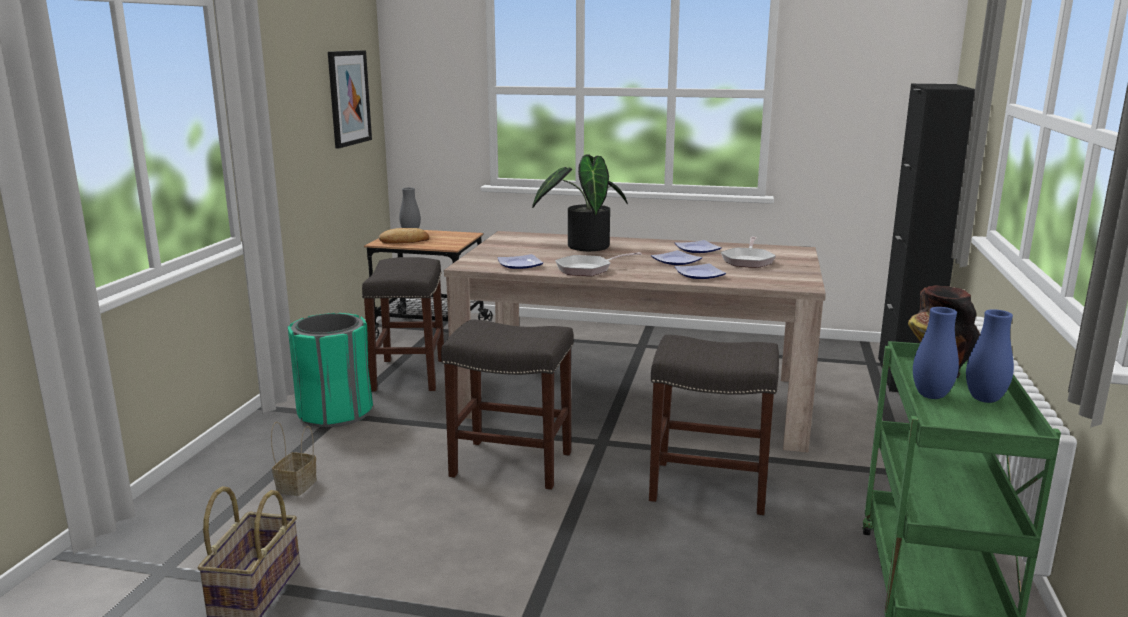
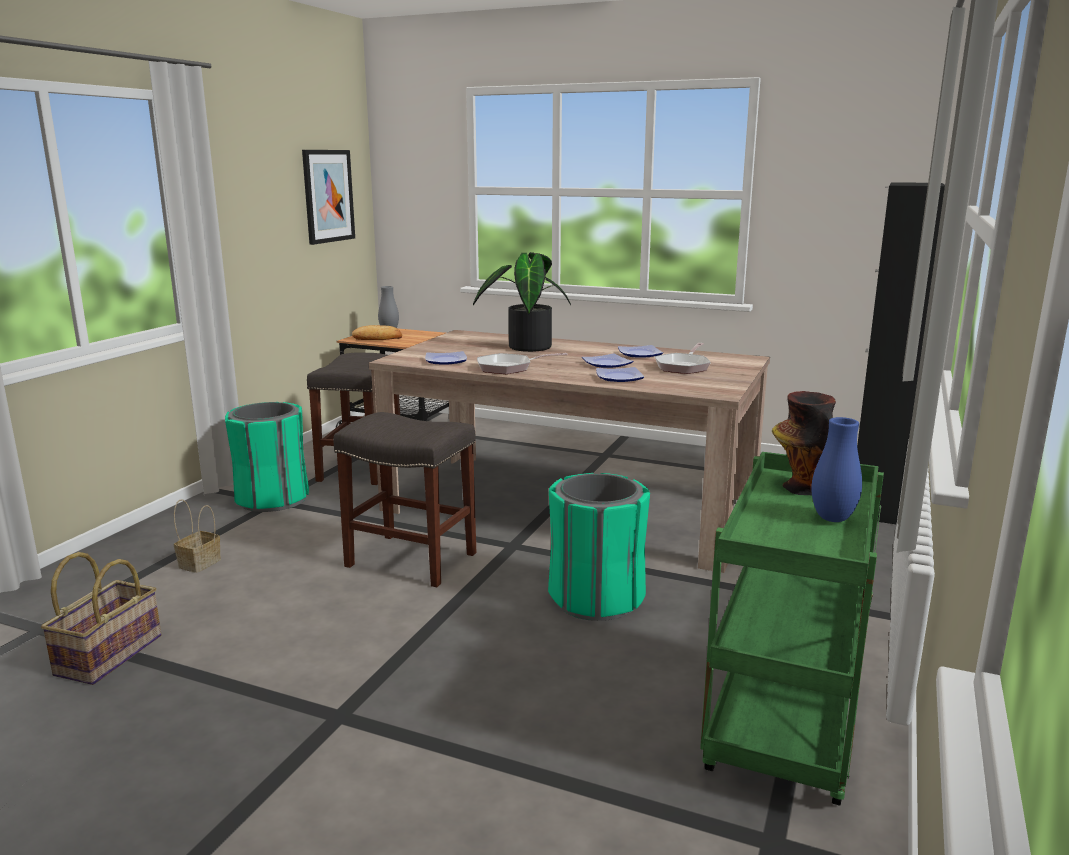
camera: 10 degrees right, 0 degrees up
grey stool [649,335,779,515] -> green trash can [548,473,650,621]
blue vase [913,307,959,399] -> none

